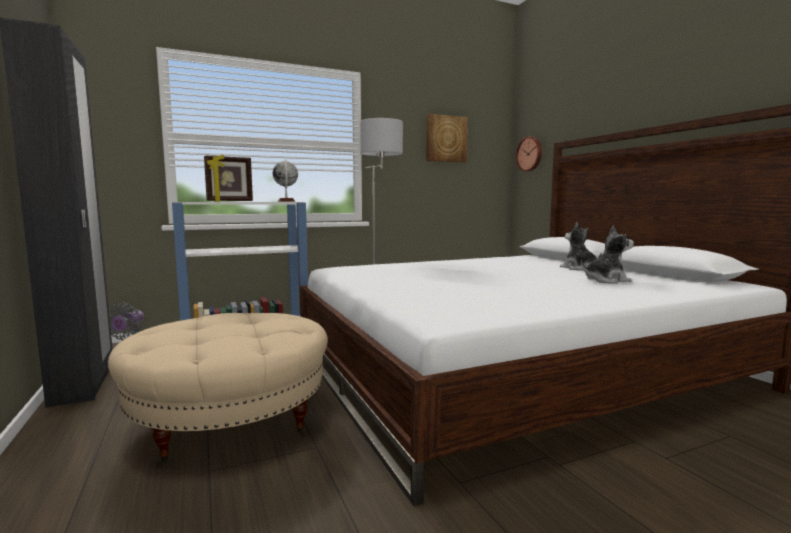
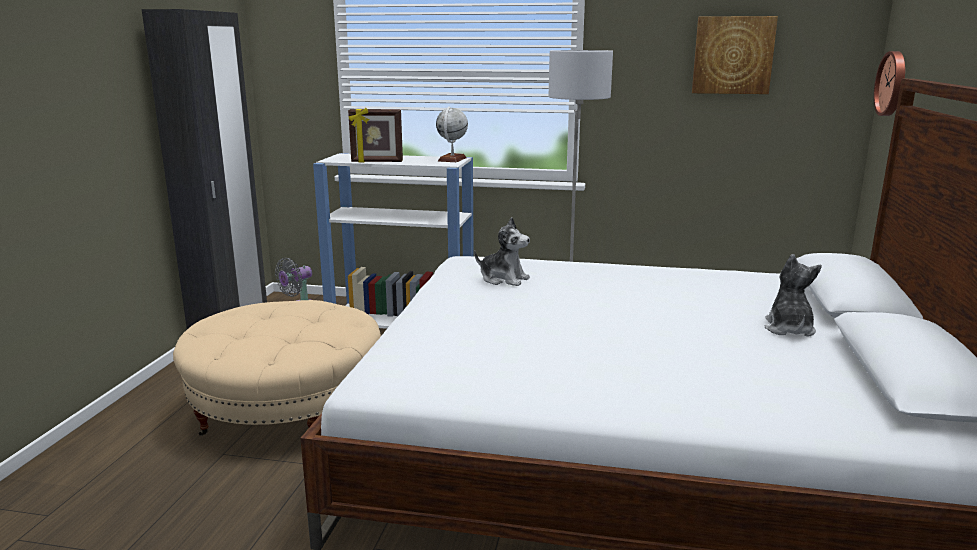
camera: 35 degrees right, 10 degrees up
plush toy [581,226,634,284] -> plush toy moved to [474,217,530,286]

